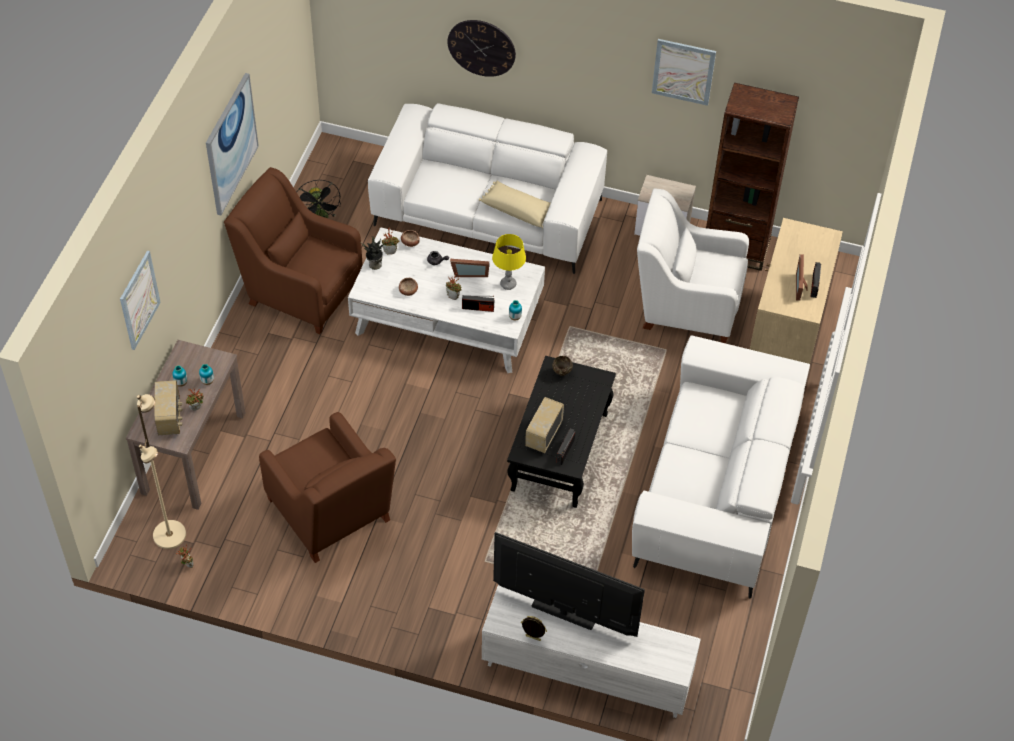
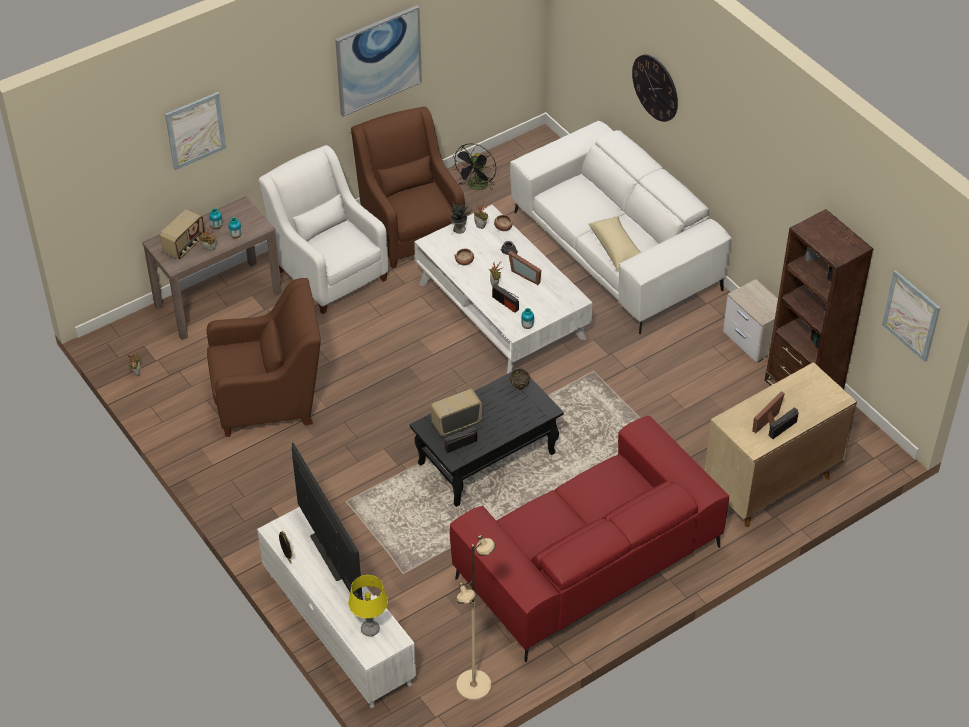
camera: 40 degrees right, 5 degrees down
beige floor lamp [137,394,186,549] -> beige floor lamp moved to [456,535,496,701]
brown armchair [259,412,396,563] -> brown armchair turned 105 degrees counterclockwise [207,278,321,437]
yellow table lamp [492,234,526,290] -> yellow table lamp moved to [348,575,388,637]
white sofa [632,335,810,599] -> red sofa [450,416,729,662]
white armchair [637,188,749,344] -> white armchair moved to [259,145,388,314]
picture [652,39,716,106] -> picture moved to [882,270,940,362]

